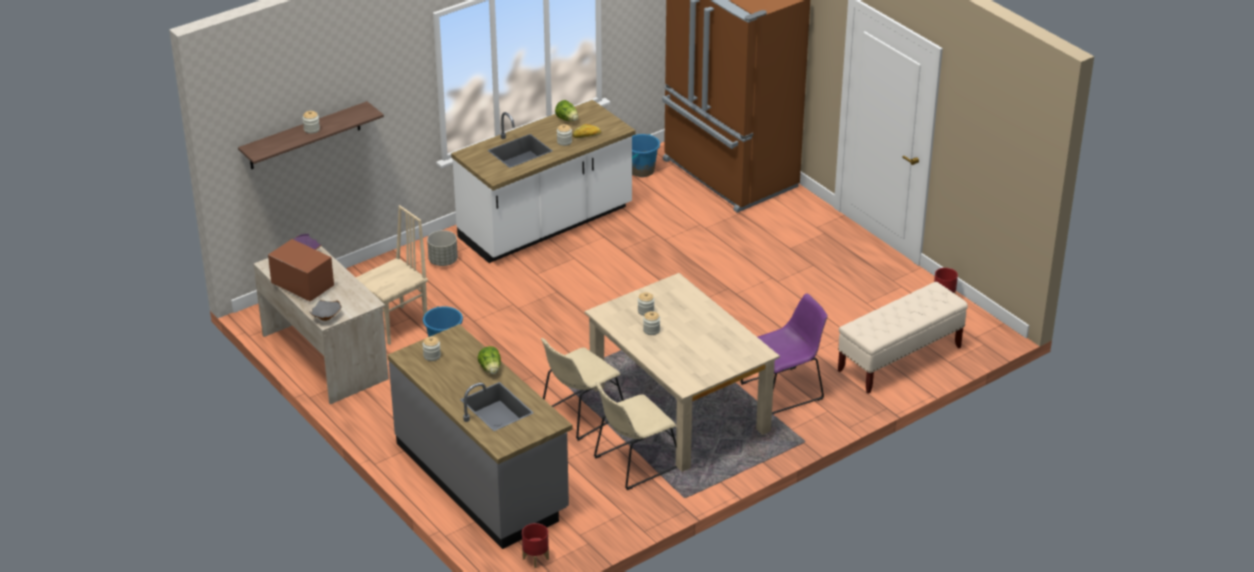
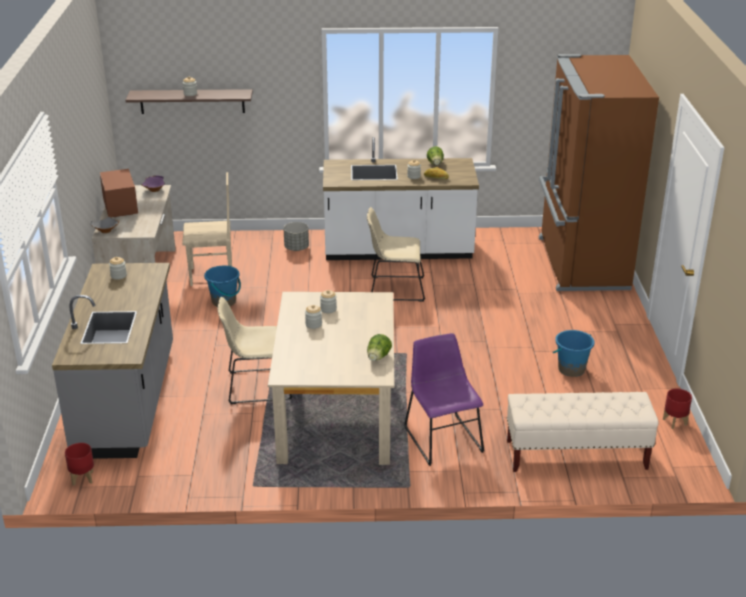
camera: 35 degrees right, 5 degrees down
lettuce [478,346,501,374] -> lettuce moved to [367,334,392,361]
beige chair [594,382,678,490] -> beige chair moved to [367,207,425,302]
blue bucket [632,134,660,177] -> blue bucket moved to [553,330,595,377]
purple chair [740,293,827,414] -> purple chair turned 120 degrees counterclockwise [404,333,484,466]

